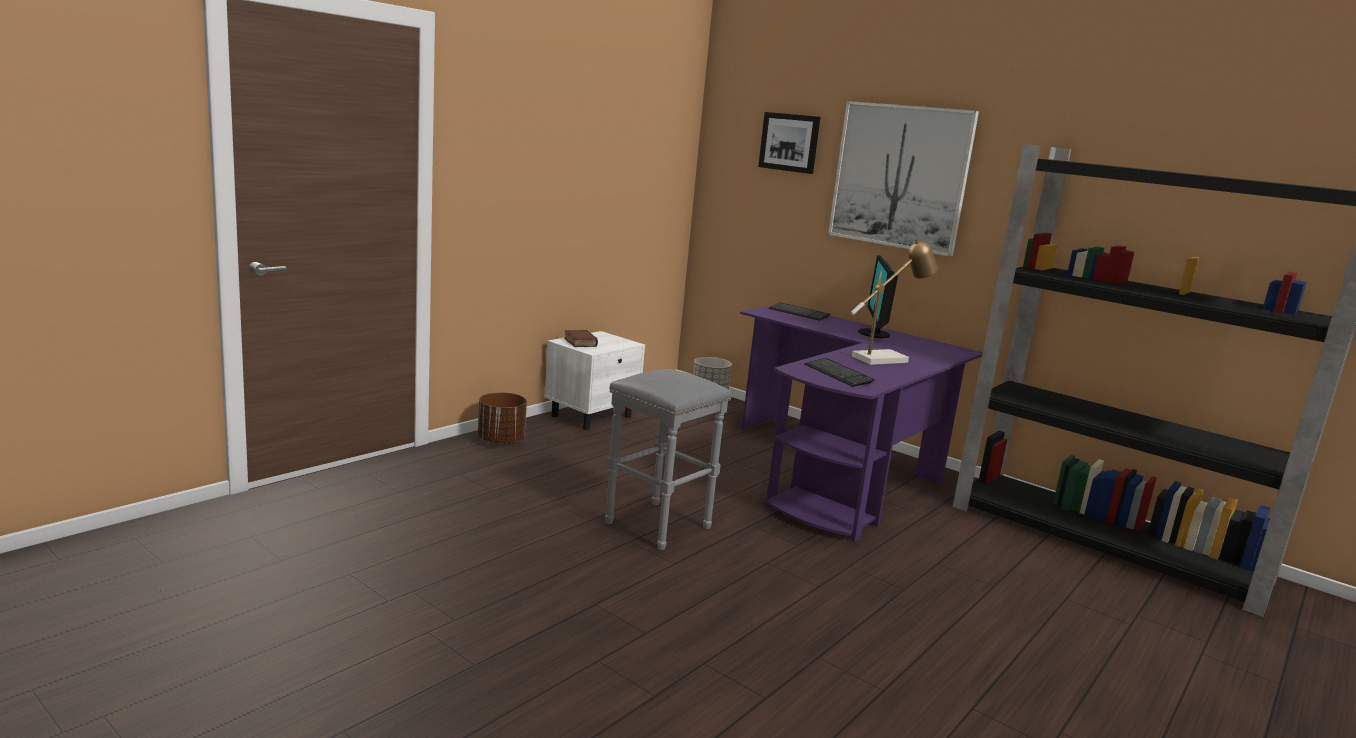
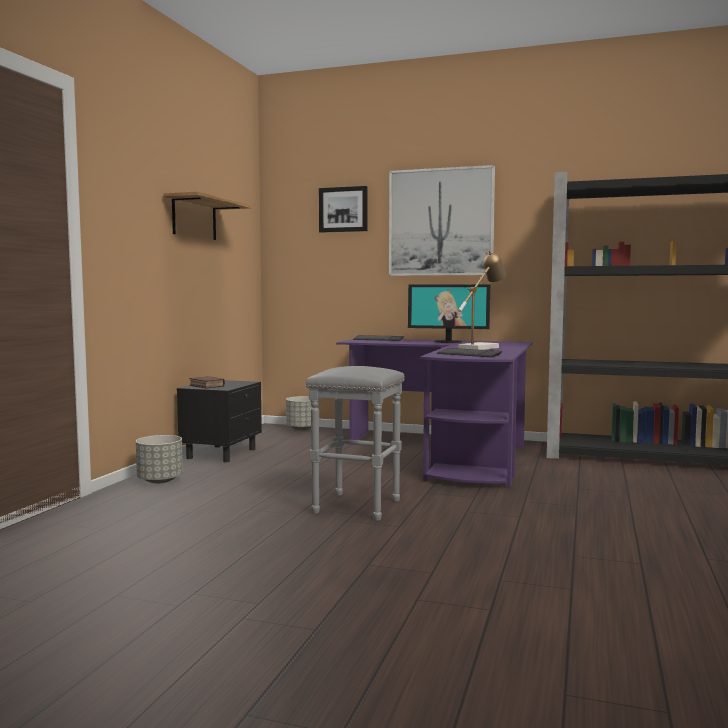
camera: 20 degrees left, 10 degrees down
brown planter [478,392,527,445] -> grey planter [136,435,183,483]
white nightstand [544,331,645,430] -> black nightstand [177,380,262,462]
monitor [858,255,898,338] -> monitor turned 60 degrees counterclockwise [408,284,490,343]
none -> shelf [163,191,252,240]

